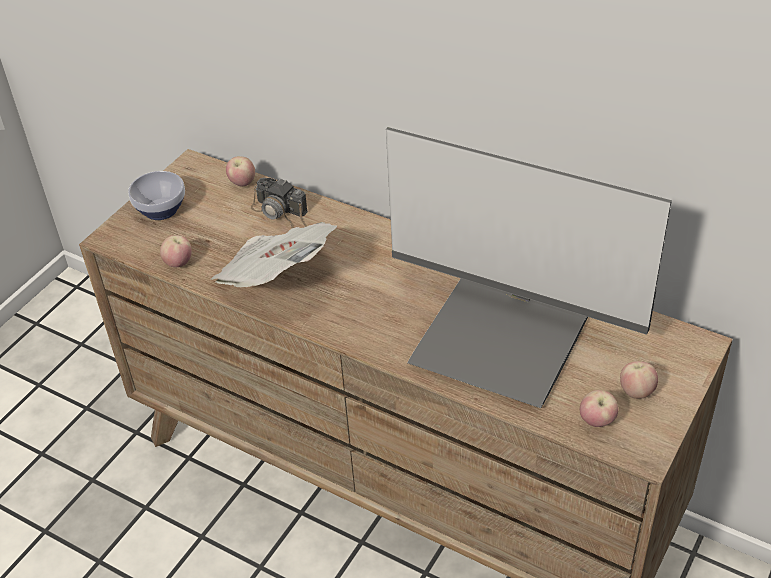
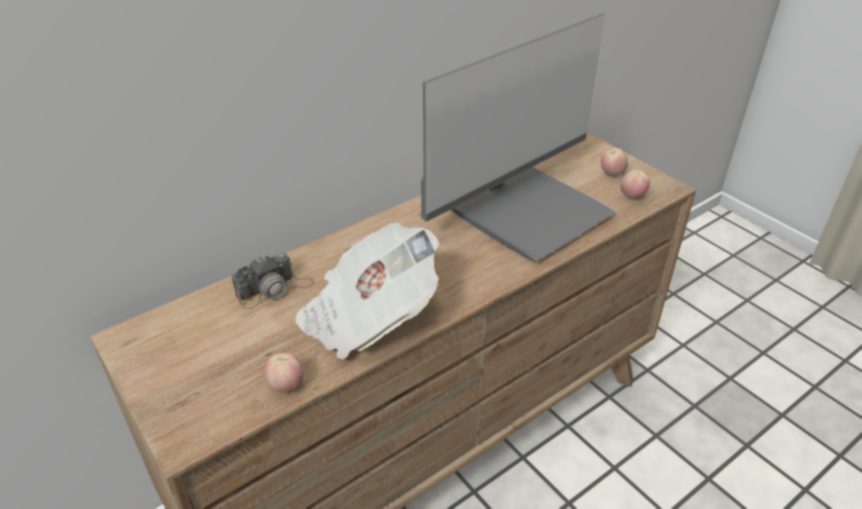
camera: 70 degrees left, 5 degrees down
bowl [128,171,185,220] -> none
apple [226,156,255,186] -> none

